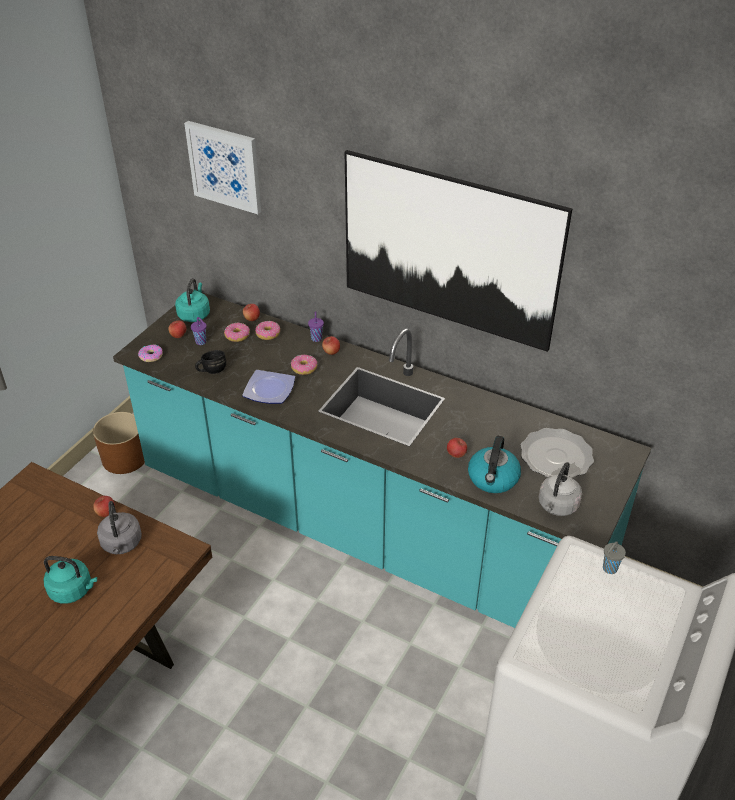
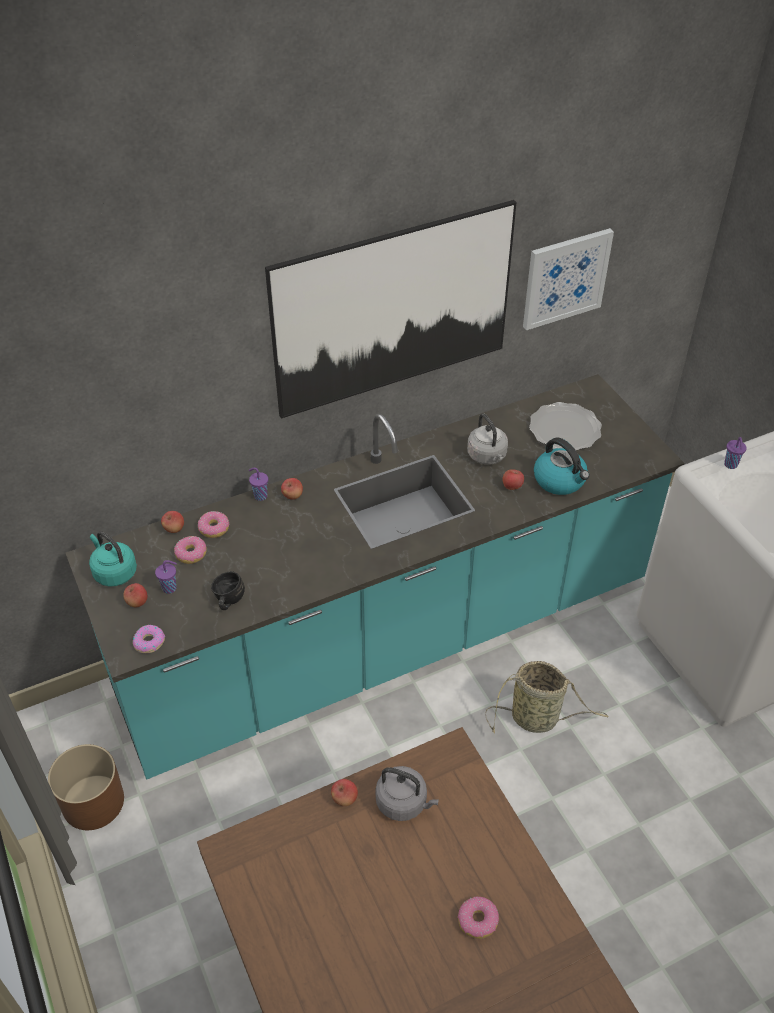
camera: 55 degrees left, 5 degrees up
turquoise kettle [44,556,97,604] -> none
picture [184,121,261,214] -> picture moved to [523,228,614,330]
plate [242,370,295,404] -> none
donut [291,355,317,375] -> donut moved to [458,897,499,939]
grey kettle [539,462,582,516] -> grey kettle moved to [467,413,508,465]
grey cup [603,541,626,574] -> purple cup [724,437,747,469]
none -> basket [485,661,609,734]

